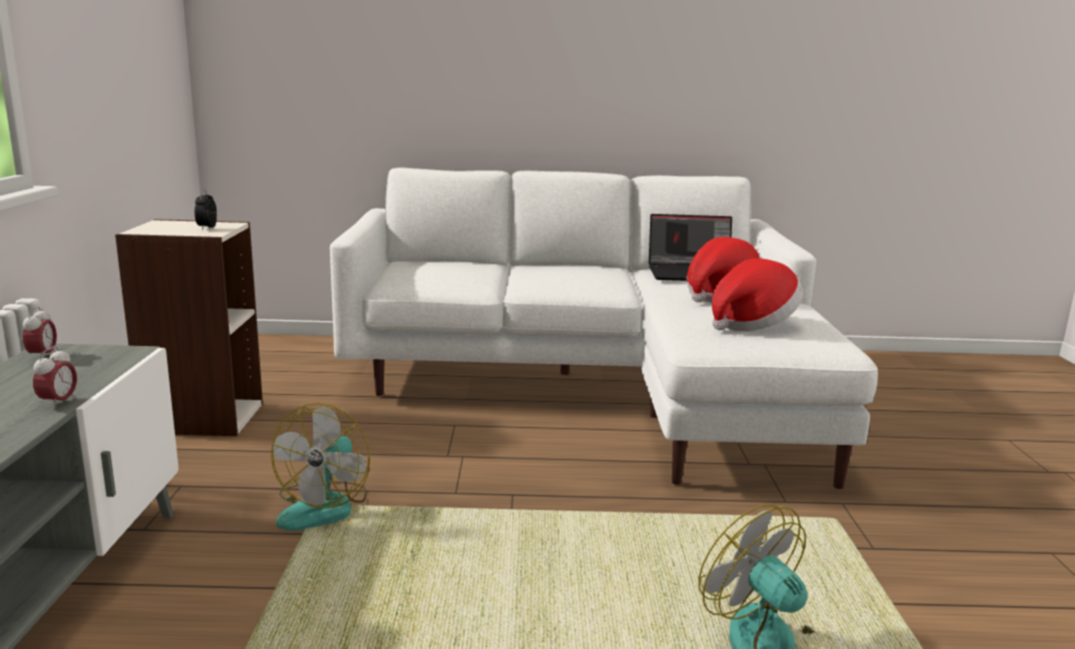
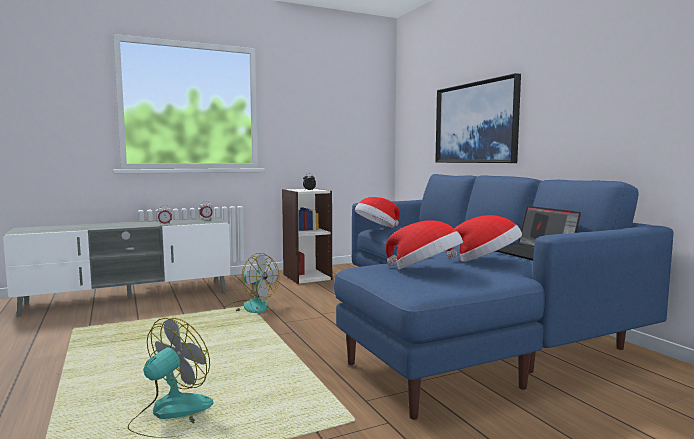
camera: 65 degrees right, 10 degrees down
fan [271,403,370,531] -> fan turned 135 degrees counterclockwise [223,253,279,314]
white sofa [330,167,878,489] -> blue sofa [334,174,674,420]
none -> hat [355,197,400,228]
none -> picture [435,73,521,163]

